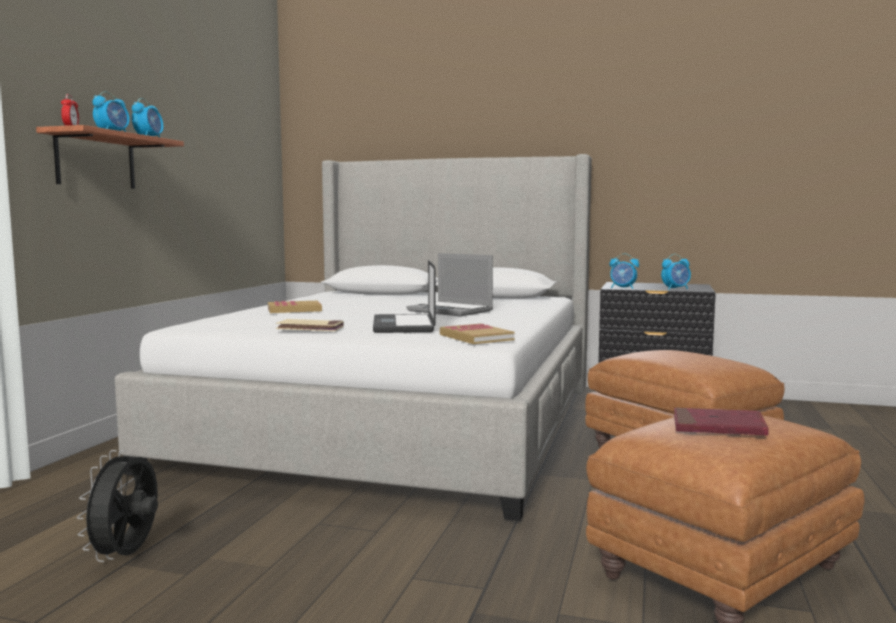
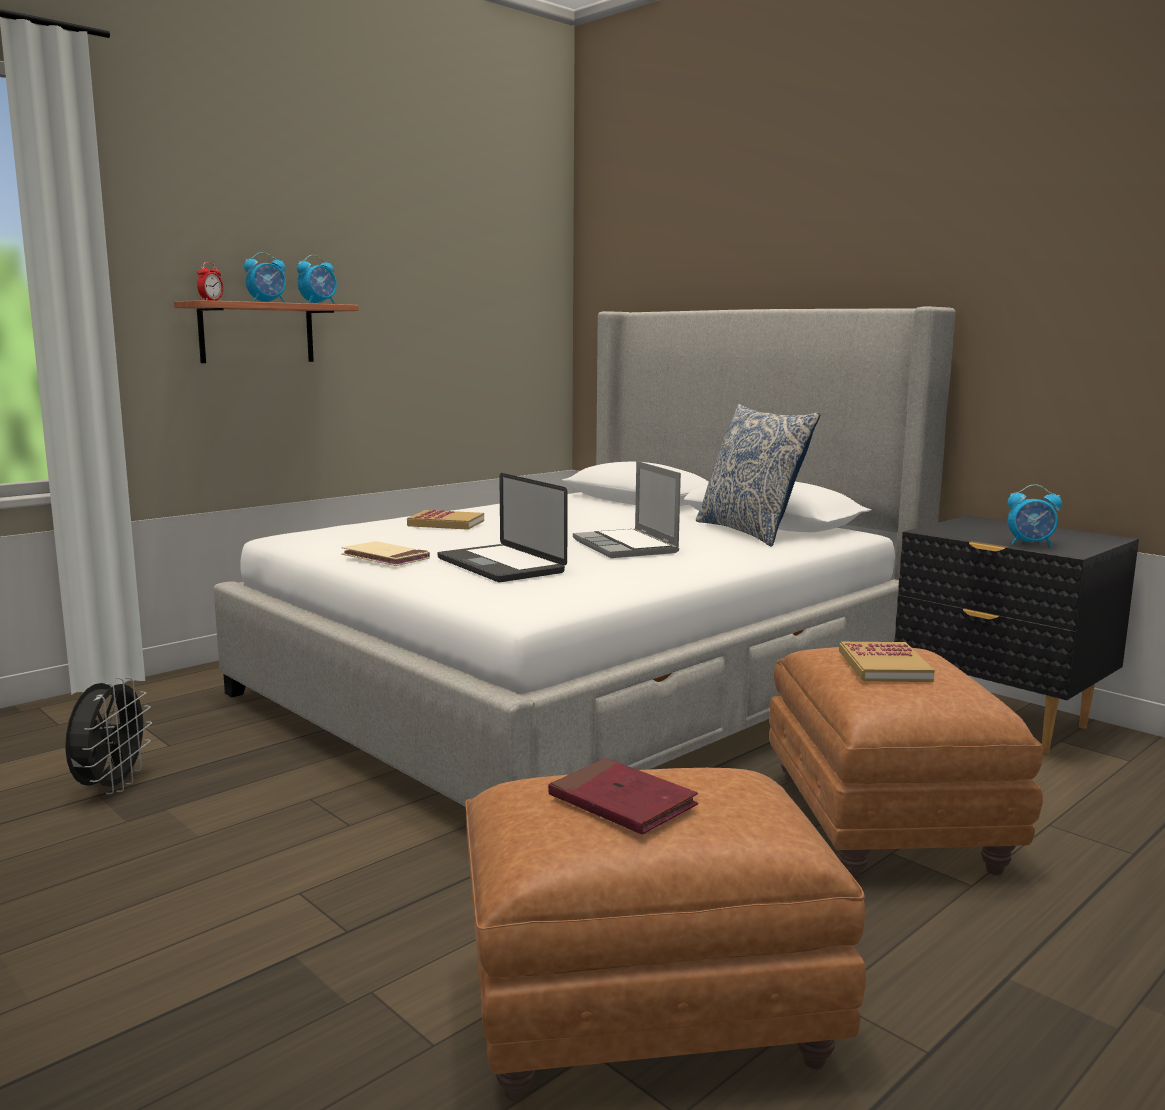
camera: 30 degrees right, 5 degrees up
black fan [77,450,158,562] -> black fan turned 150 degrees clockwise [65,677,152,794]
laptop [373,260,436,333] -> laptop turned 60 degrees counterclockwise [438,473,568,582]
book [440,324,514,344] -> book moved to [839,642,935,682]
alarm clock [610,253,639,289] -> none
none -> pillow [696,404,820,547]

